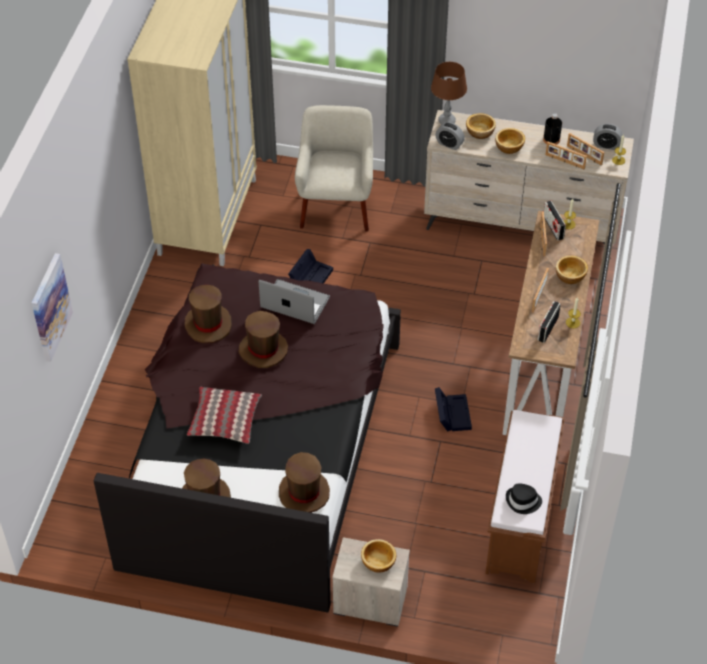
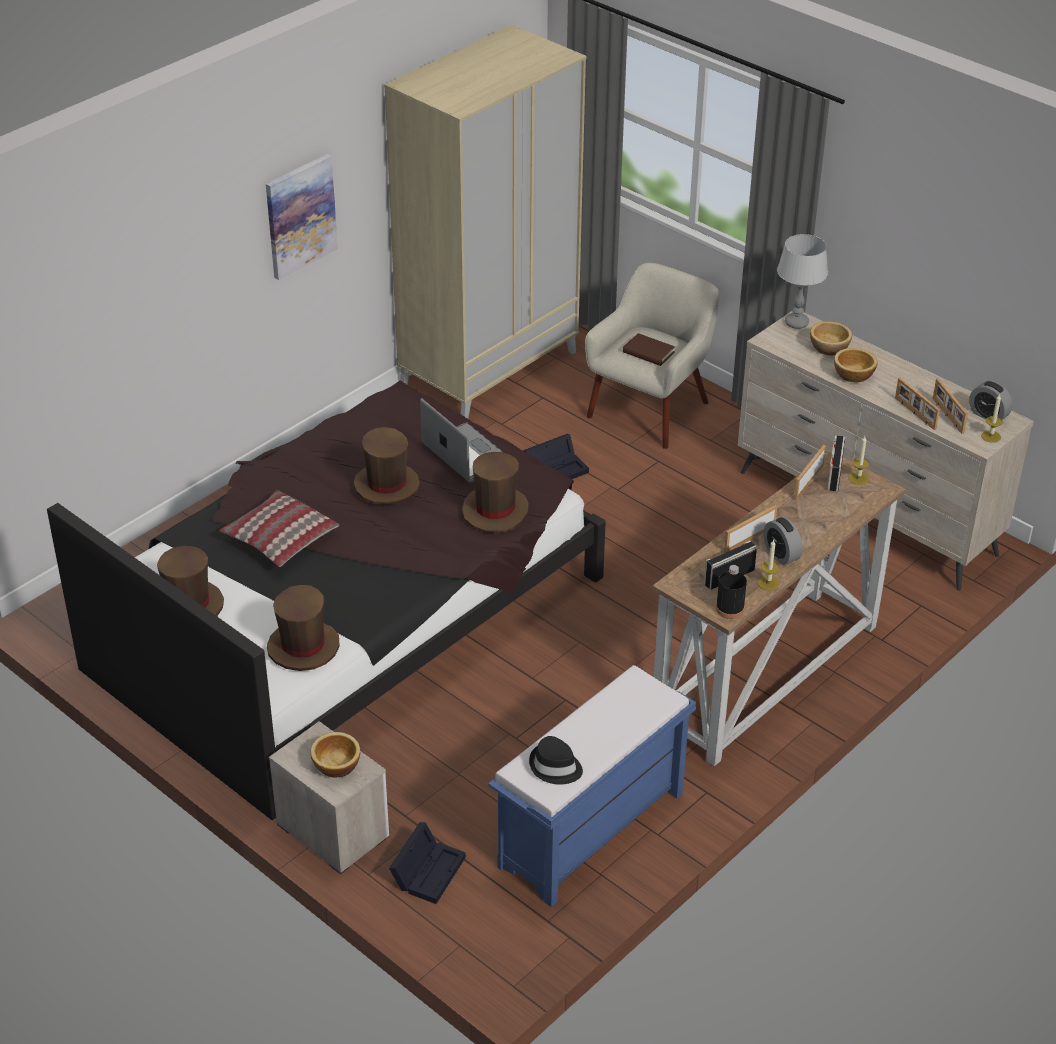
camera: 30 degrees right, 10 degrees down
picture [32,253,73,362] -> picture moved to [266,154,338,280]
brown hat [185,285,232,343] -> brown hat moved to [462,452,529,533]
brown table lamp [431,62,467,125] -> grey table lamp [777,234,828,329]
alarm clock [435,122,465,150] -> alarm clock moved to [764,517,803,565]
black storage box [435,387,472,432] -> black storage box moved to [389,822,466,904]
brown bench [485,410,565,584] -> blue bench [488,665,696,908]
black bottle [543,113,562,145] -> black bottle moved to [716,565,747,619]
bowl [556,256,588,284] -> none
none -> brown book [623,333,675,366]

